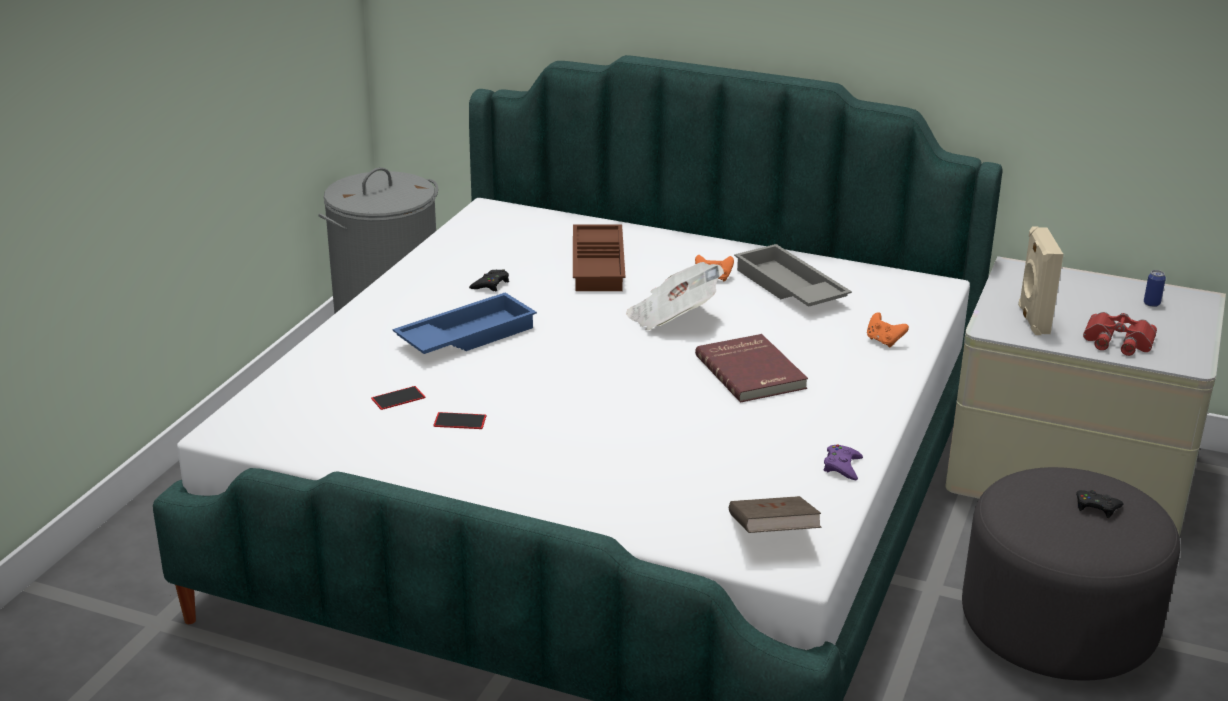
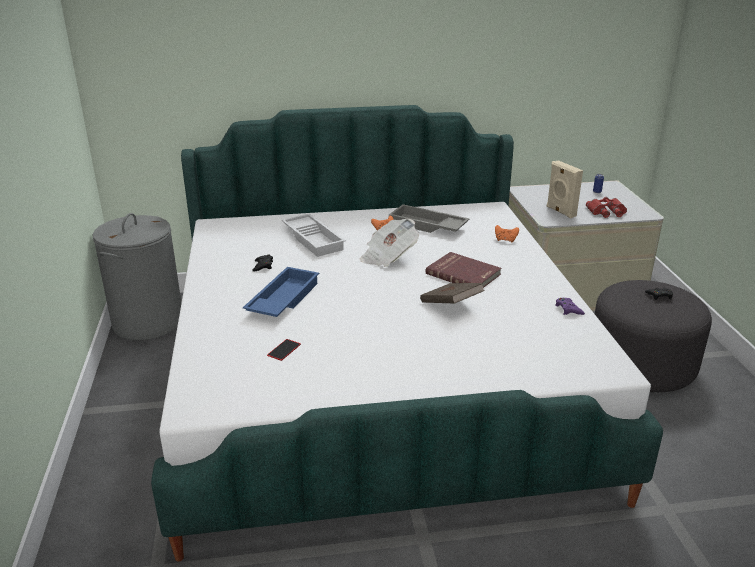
camera: 30 degrees left, 0 degrees up
phone [433,412,486,429] -> none
brown tray [573,224,625,291] -> white tray [282,213,346,257]
brown book [729,496,822,533] -> brown book moved to [420,283,485,303]

